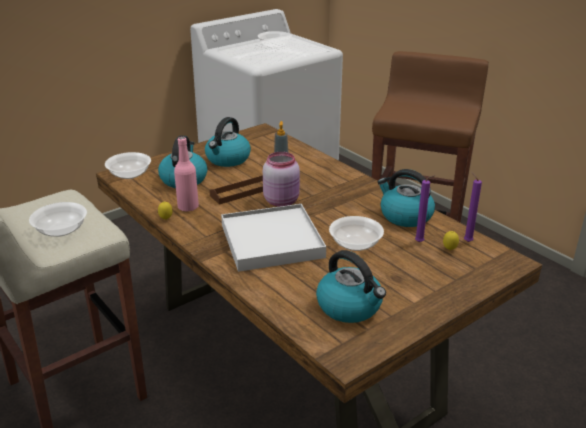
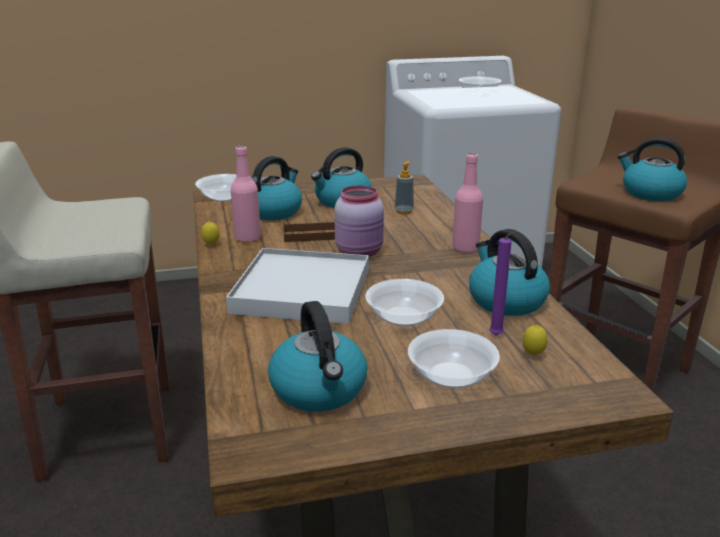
camera: 25 degrees right, 5 degrees down
bowl [29,202,87,237] -> bowl moved to [408,329,500,388]
purple candle [464,172,482,242] -> none
none -> pink bottle [452,153,483,253]
none -> kettle [618,137,687,201]

